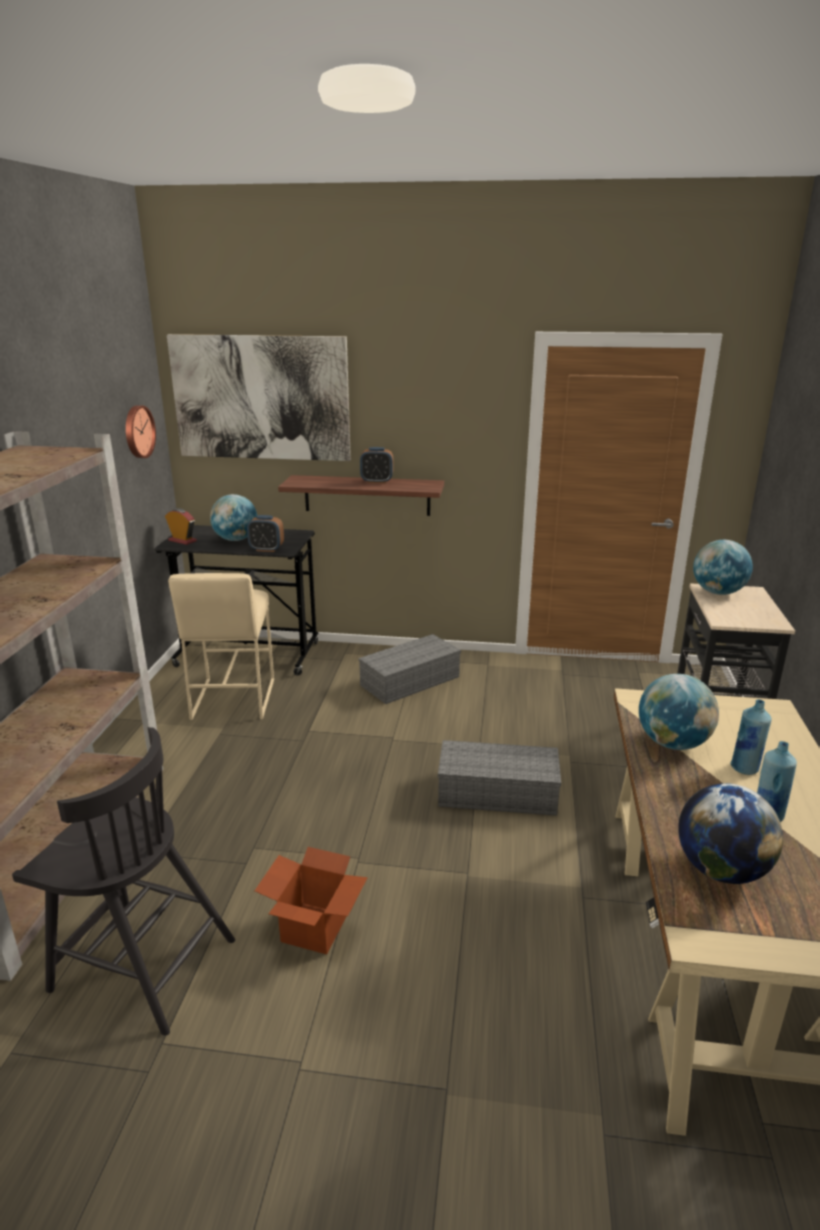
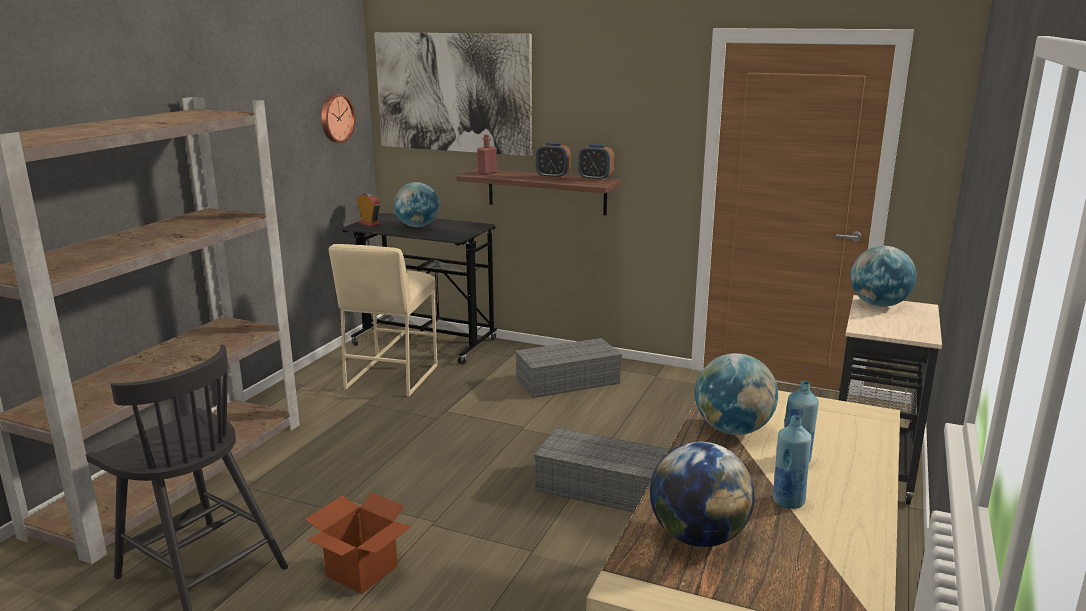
camera: 15 degrees right, 5 degrees down
alarm clock [247,515,284,552] -> alarm clock moved to [578,144,614,181]
none -> red bottle [477,134,497,175]

